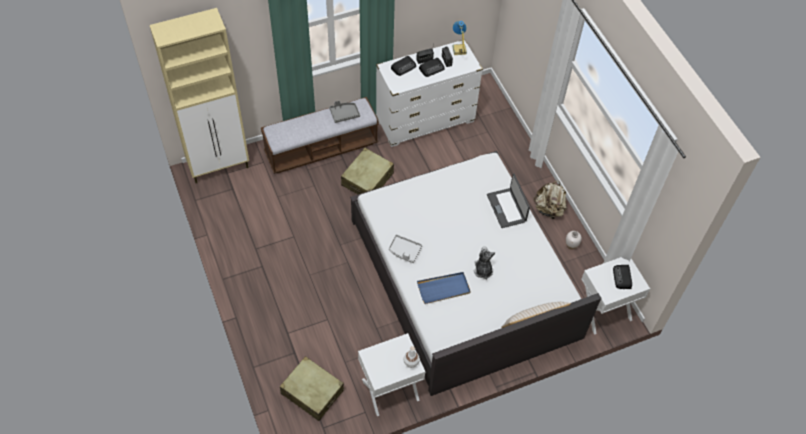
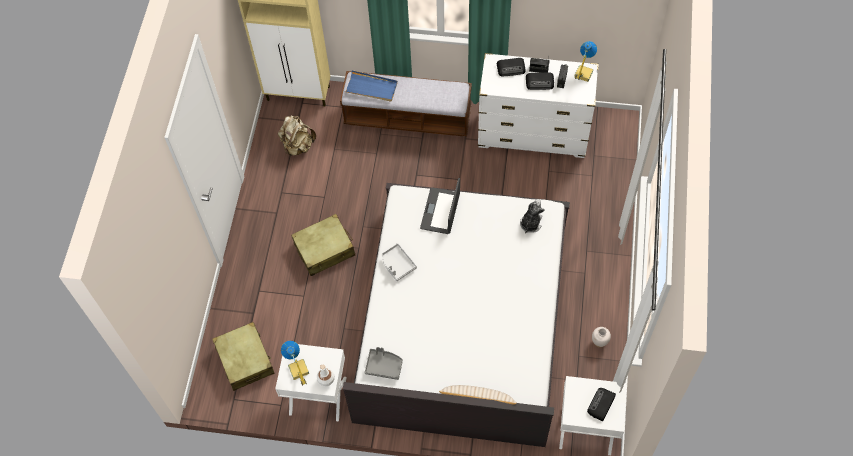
camera: 35 degrees right, 5 degrees up
grey tray [329,100,360,123] -> grey tray moved to [365,347,403,380]
beige suitcase [341,148,394,194] -> beige suitcase moved to [291,214,355,276]
blue tray [417,272,471,304] -> blue tray moved to [345,70,398,102]
plush toy [473,246,496,280] -> plush toy moved to [520,199,545,233]
laptop [487,174,530,228] -> laptop moved to [420,178,460,234]
beige backpack [534,181,567,219] -> beige backpack moved to [278,116,316,156]
none -> table lamp [281,341,309,386]

